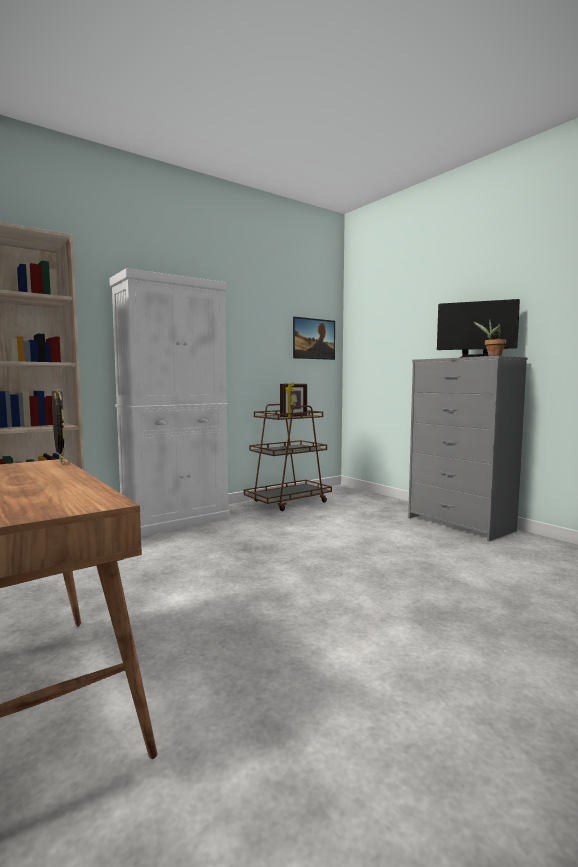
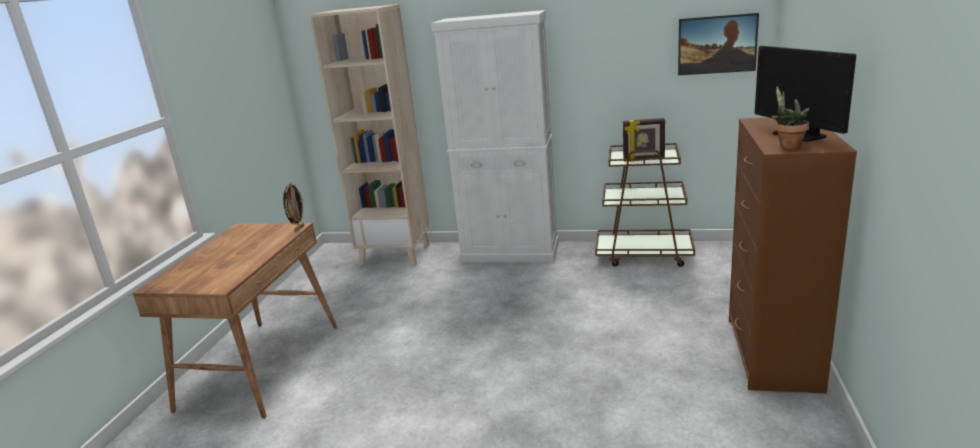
camera: 50 degrees right, 15 degrees up
grey dresser [408,356,527,541] -> brown dresser [729,117,857,393]

